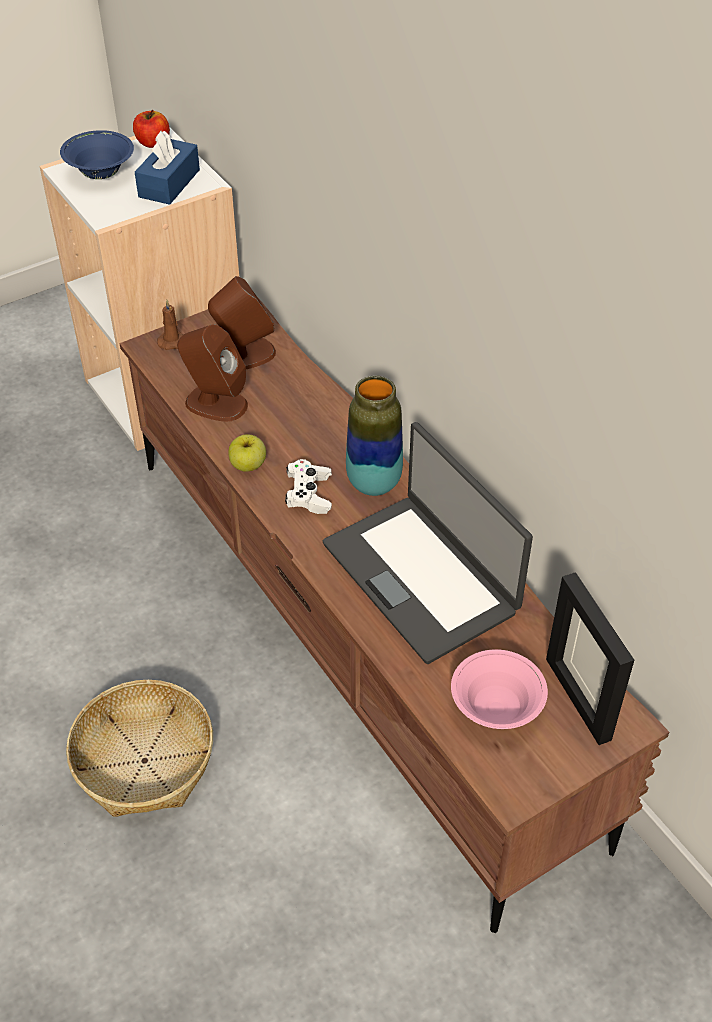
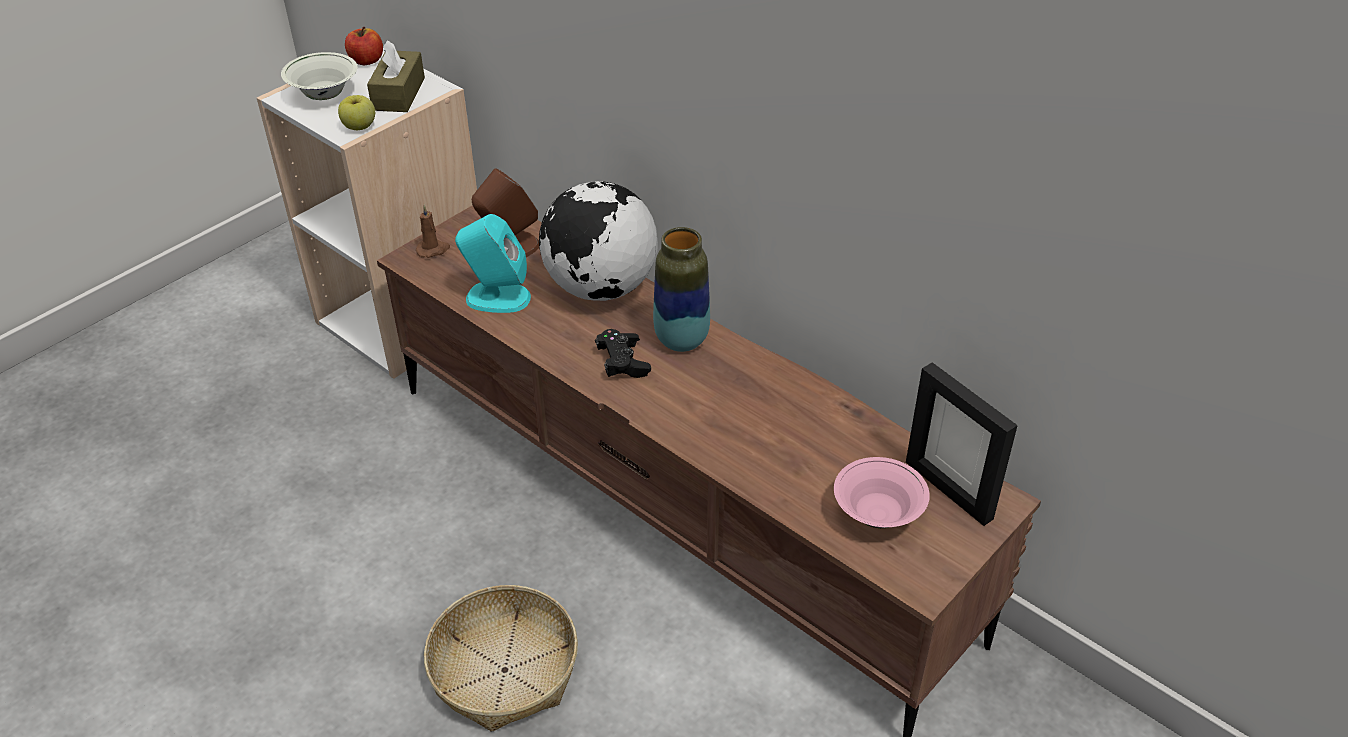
camera: 15 degrees left, 5 degrees down
blue bowl [60,130,134,179] -> white bowl [281,52,357,100]
blue tissue box [135,131,200,205] -> brown tissue box [367,40,425,112]
brown speaker [177,325,248,421] -> turquoise speaker [455,214,531,313]
apple [228,434,266,472] -> apple moved to [338,95,375,130]
white game controller [285,459,332,514] -> black game controller [595,329,651,378]
laptop [323,422,533,664] -> none
none -> globe [539,181,658,301]

